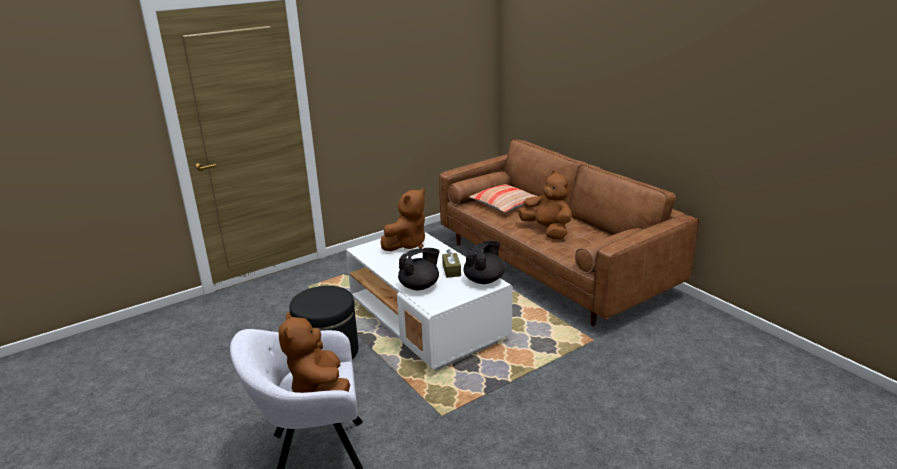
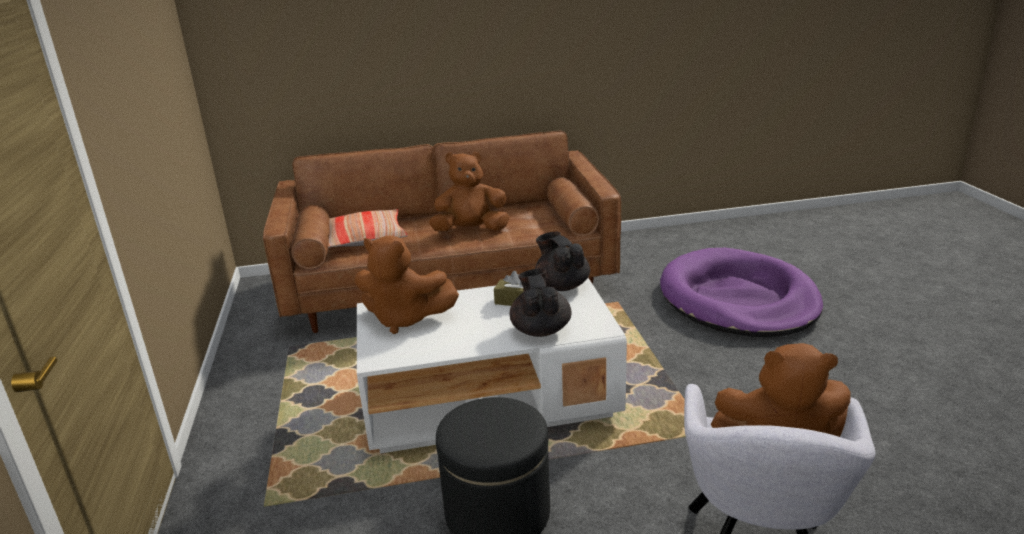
camera: 65 degrees left, 0 degrees up
brown plush toy [381,188,425,251] -> brown plush toy turned 135 degrees clockwise [355,236,459,334]
none -> purple dog bed [660,248,823,337]

